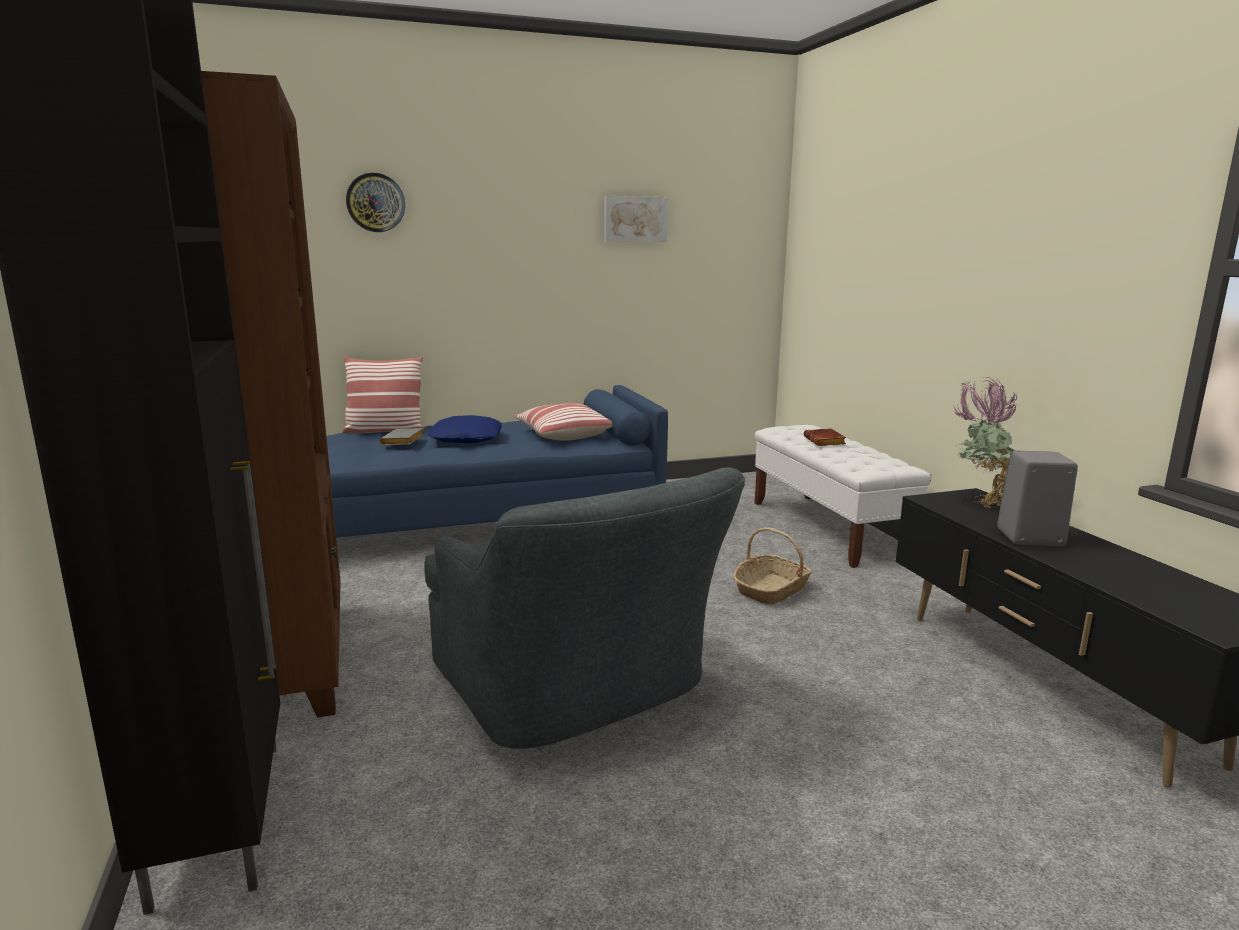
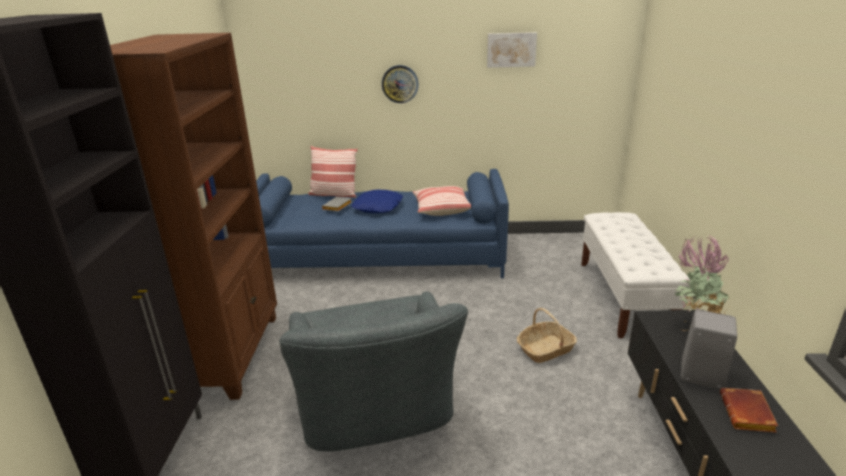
camera: 20 degrees right, 10 degrees up
wall clock [346,173,405,232] -> wall clock moved to [382,65,418,103]
brown book [804,428,846,446] -> brown book moved to [720,388,778,433]

